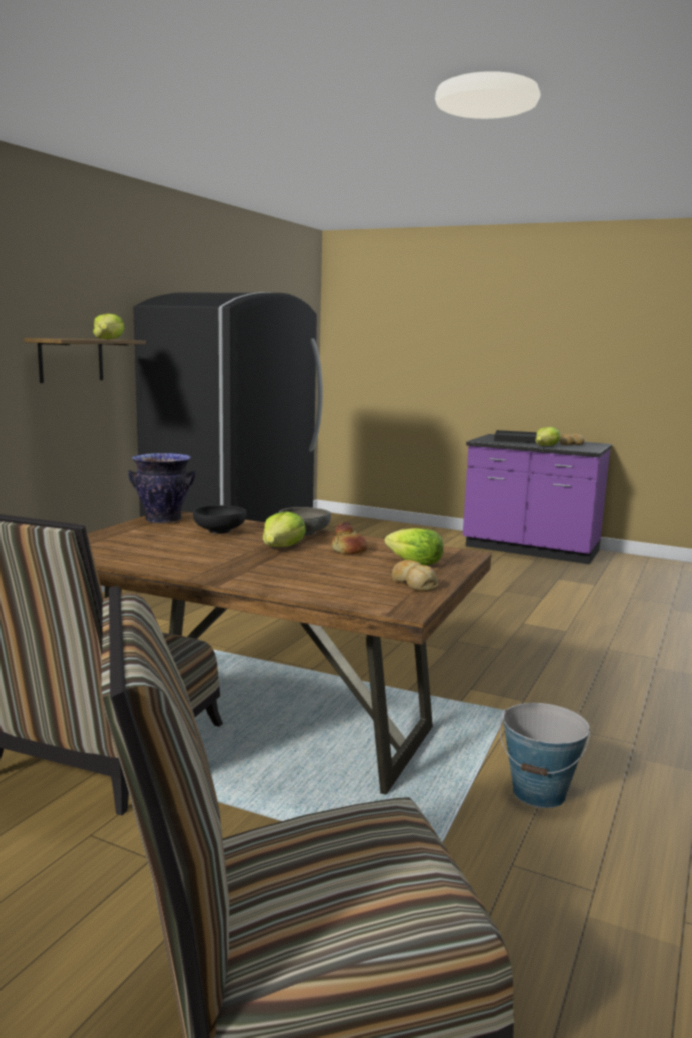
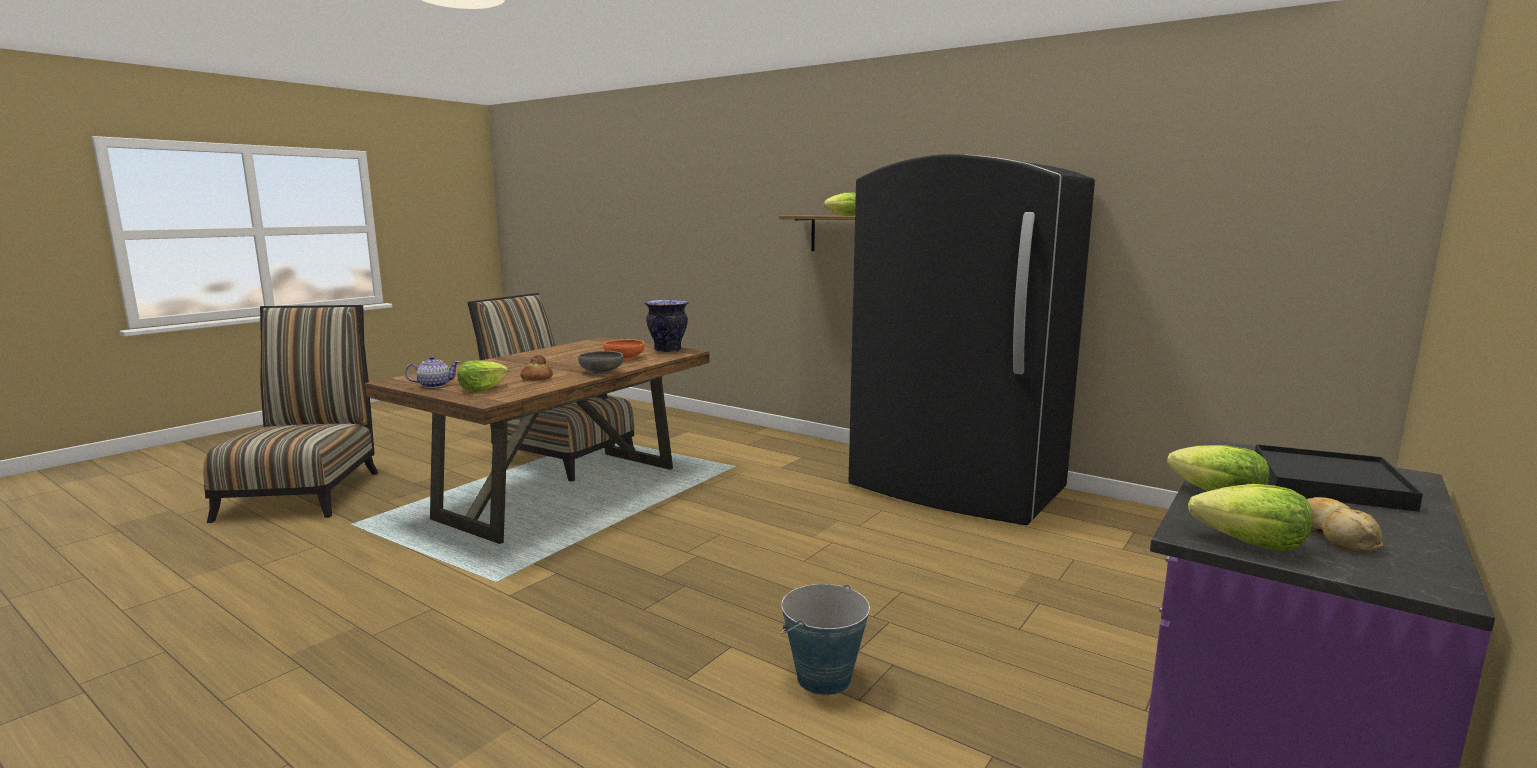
camera: 100 degrees right, 0 degrees up
black bowl [193,505,246,534] -> orange bowl [603,339,645,360]
lettuce [263,511,306,547] -> lettuce moved to [1188,484,1313,551]
bread [392,560,438,592] -> teapot [405,356,460,388]
bucket [500,703,590,808] -> bucket moved to [781,584,870,695]

